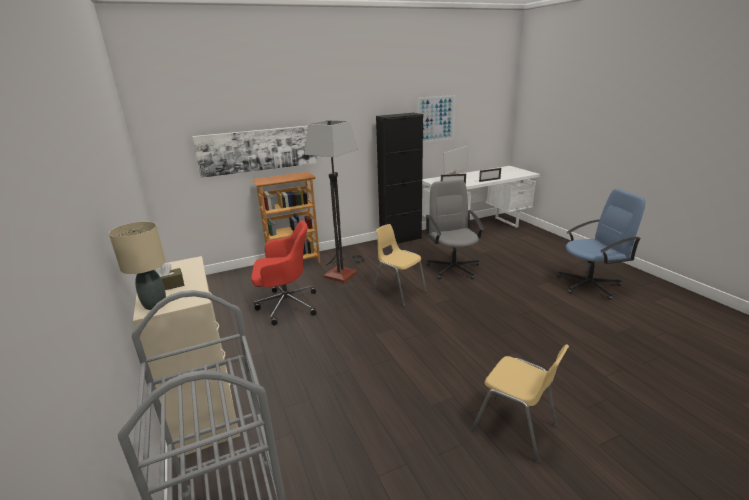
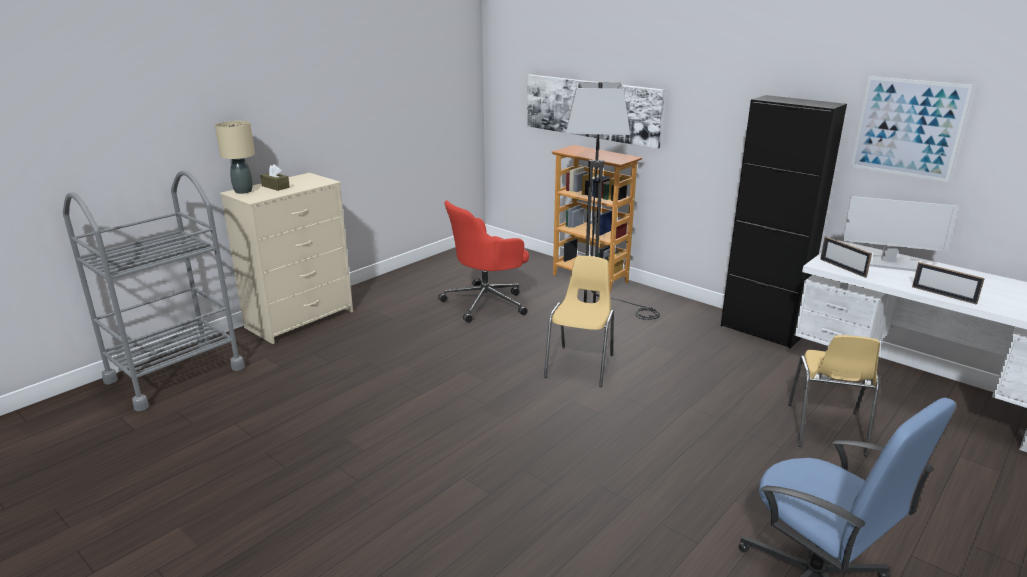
camera: 65 degrees right, 0 degrees up
red office chair [251,220,316,325] -> red office chair turned 90 degrees clockwise [438,201,529,323]
grey office chair [425,179,485,279] -> none
yellow chair [471,344,569,463] -> yellow chair moved to [788,335,880,457]

